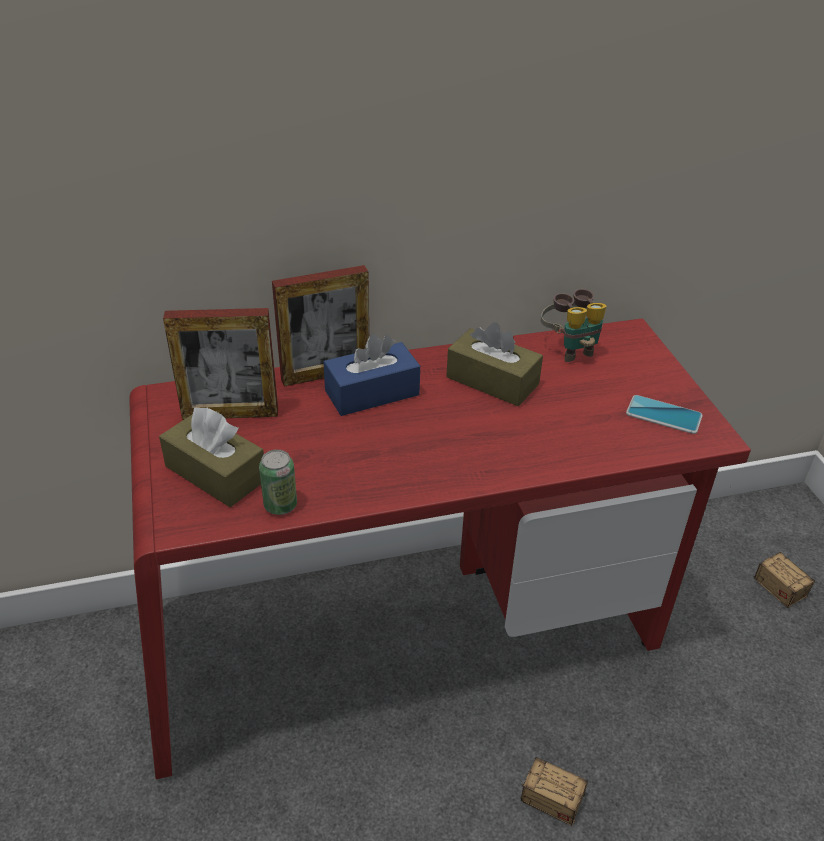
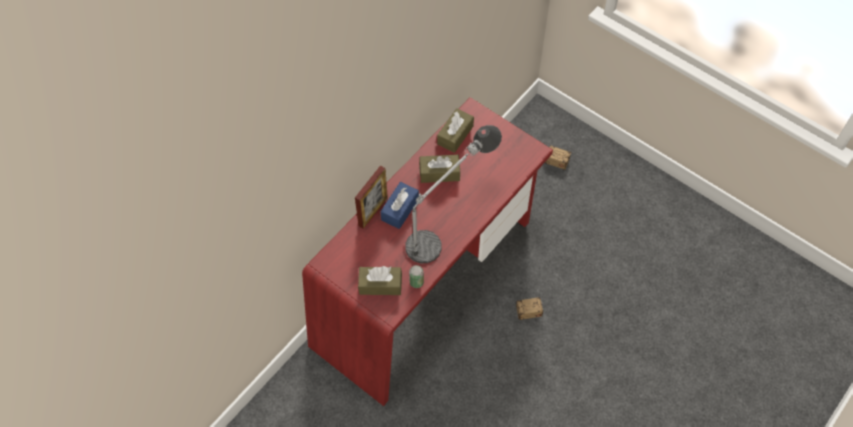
camera: 35 degrees left, 20 degrees up
picture frame [163,308,278,420] -> none
binoculars [541,289,606,362] -> brown tissue box [437,108,474,153]
phone [626,395,703,434] -> none
none -> table lamp [405,125,502,263]

